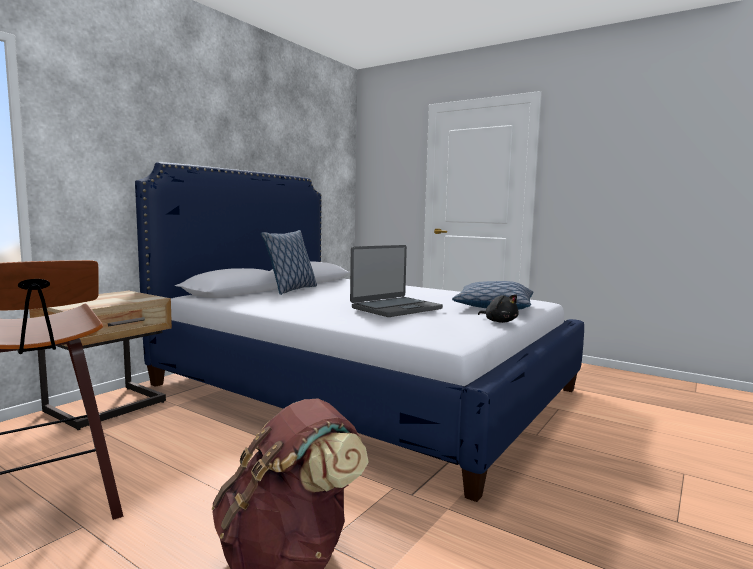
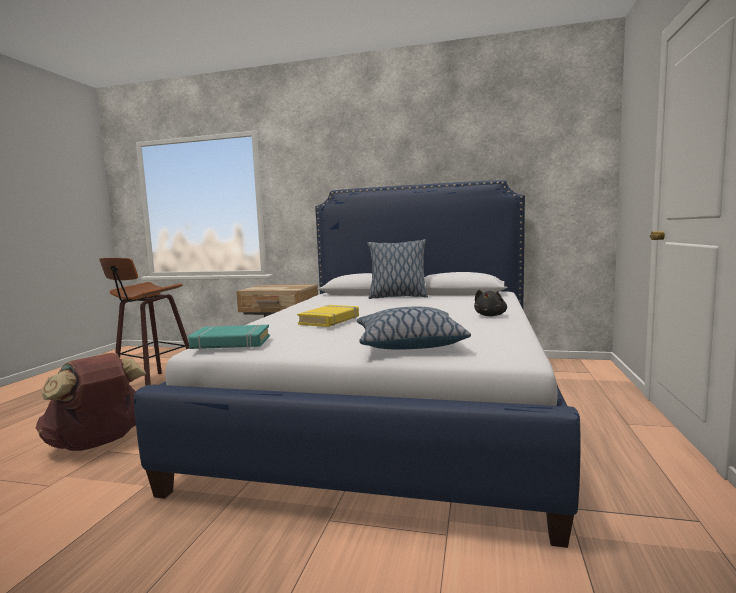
camera: 70 degrees right, 0 degrees up
laptop [350,245,443,317] -> yellow book [297,305,359,327]
black plush toy [478,294,519,323] -> black plush toy moved to [474,290,507,316]
none -> turquoise book [188,325,270,349]

